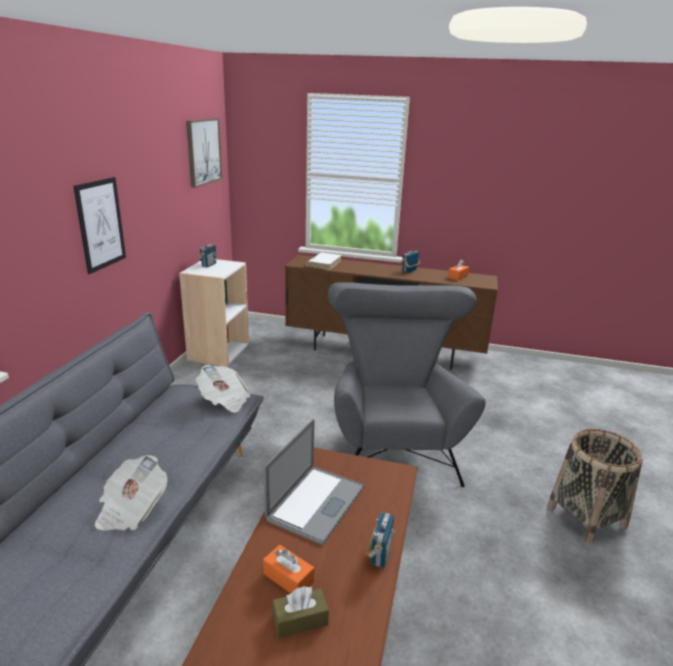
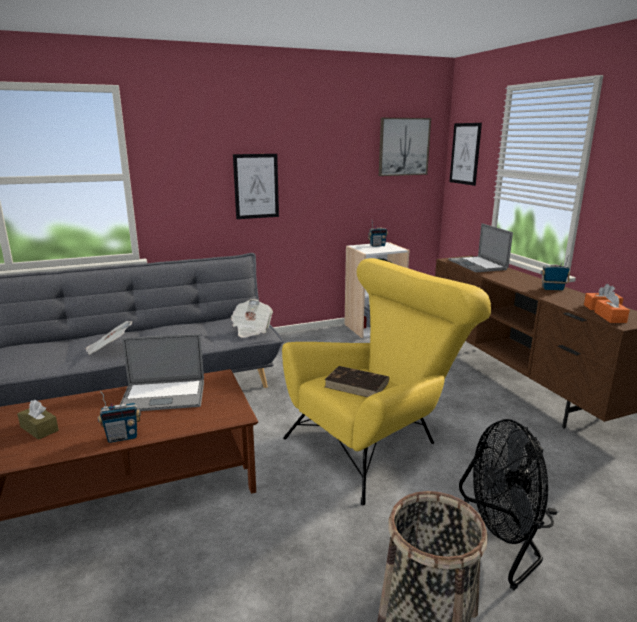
camera: 55 degrees right, 5 degrees down
orange tissue box [263,545,314,593] -> orange tissue box moved to [595,292,630,323]
white book [306,252,342,270] -> laptop [448,223,513,272]
grey armchair [328,282,486,487] -> yellow armchair [282,258,491,505]
none -> brown book [324,366,389,397]
none -> picture [450,123,482,186]
none -> black fan [459,419,558,591]

